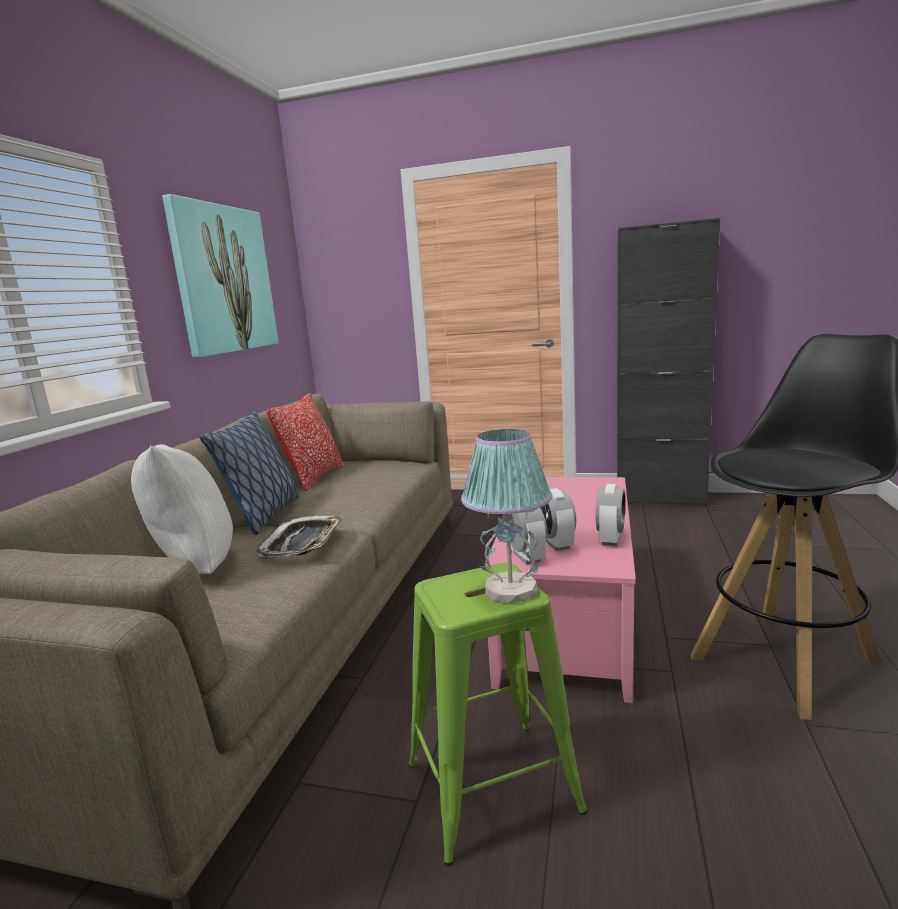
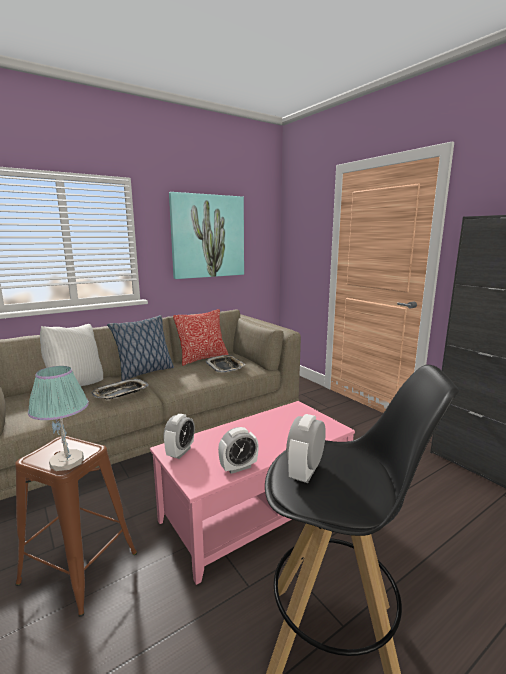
camera: 40 degrees right, 0 degrees up
green stool [408,563,588,866] -> brown stool [15,436,137,617]
alarm clock [541,488,576,551] -> alarm clock moved to [286,414,326,483]
none -> tray [206,355,246,373]

